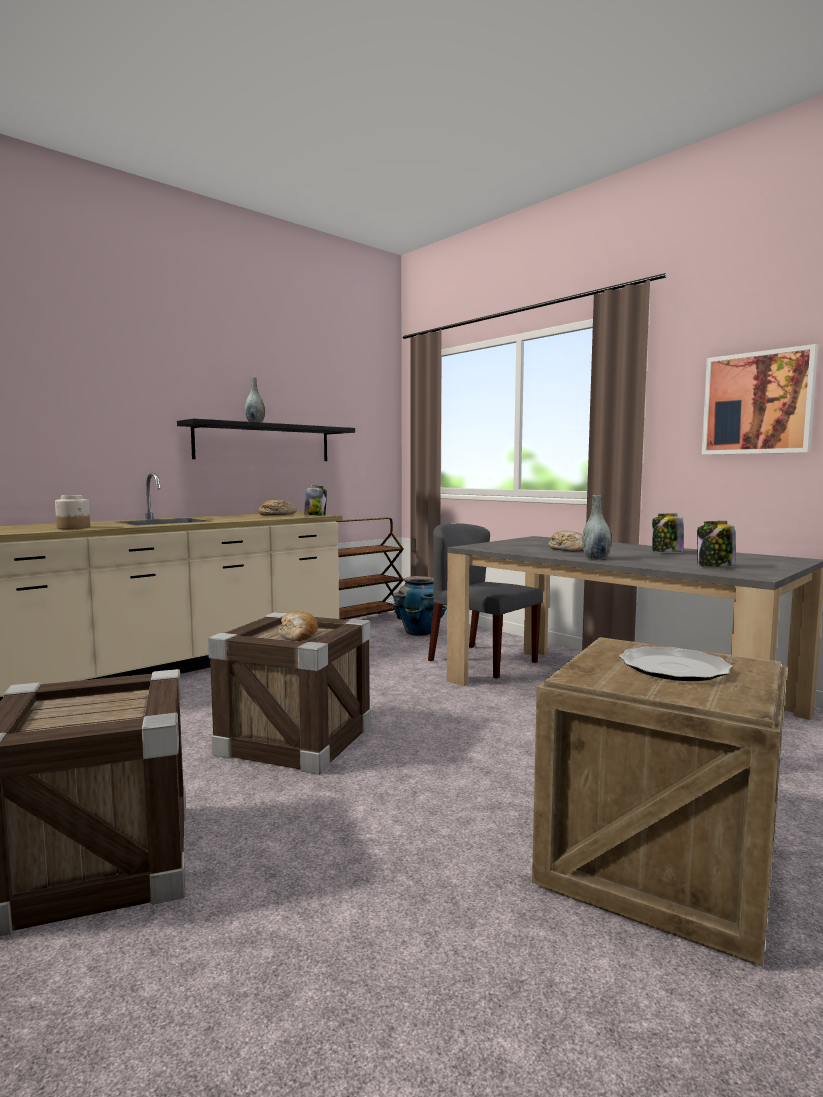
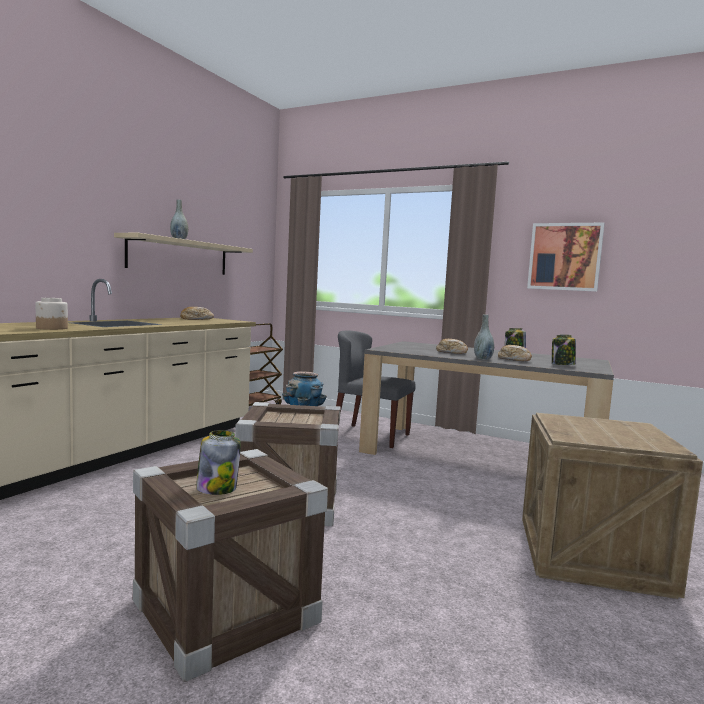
camera: 20 degrees left, 0 degrees up
black shelf [177,419,355,461] -> beige shelf [114,233,253,275]
bread [279,611,318,641] -> bread moved to [498,345,532,361]
jar [304,485,327,516] -> jar moved to [196,430,241,495]
plate [619,646,733,681] -> none

